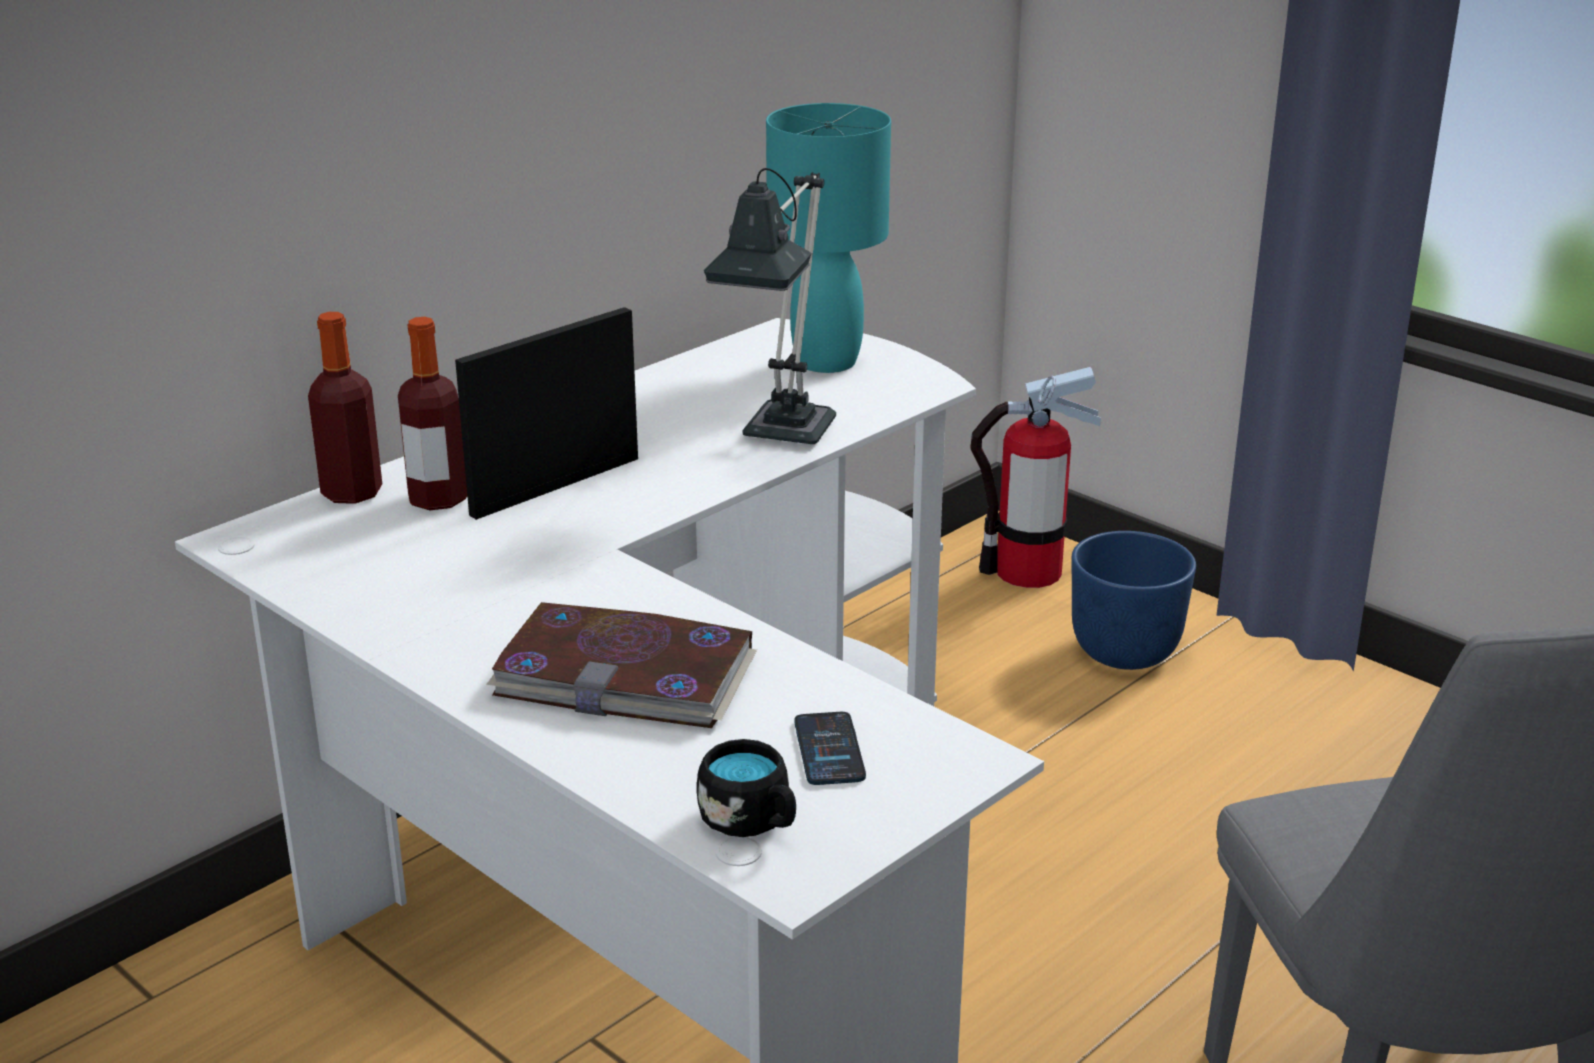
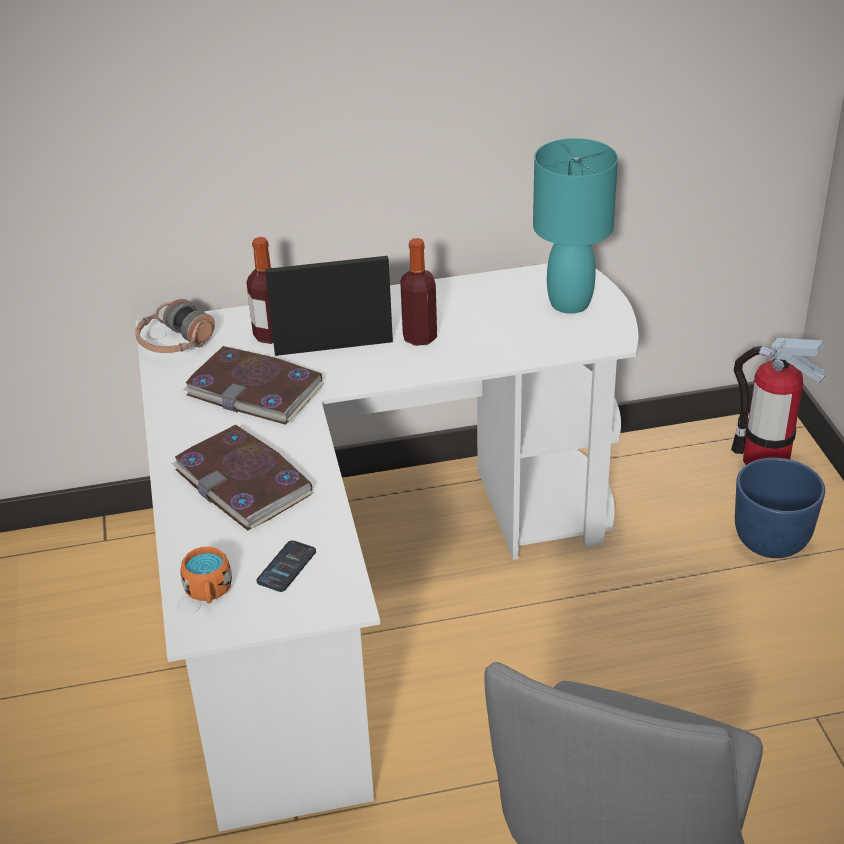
camera: 35 degrees right, 10 degrees up
bottle [308,312,382,504] -> bottle moved to [400,238,437,346]
black mug [697,739,796,837] -> orange mug [180,547,232,603]
table lamp [704,168,836,444] -> none
none -> headphones [135,299,215,353]
none -> book [183,346,324,425]

